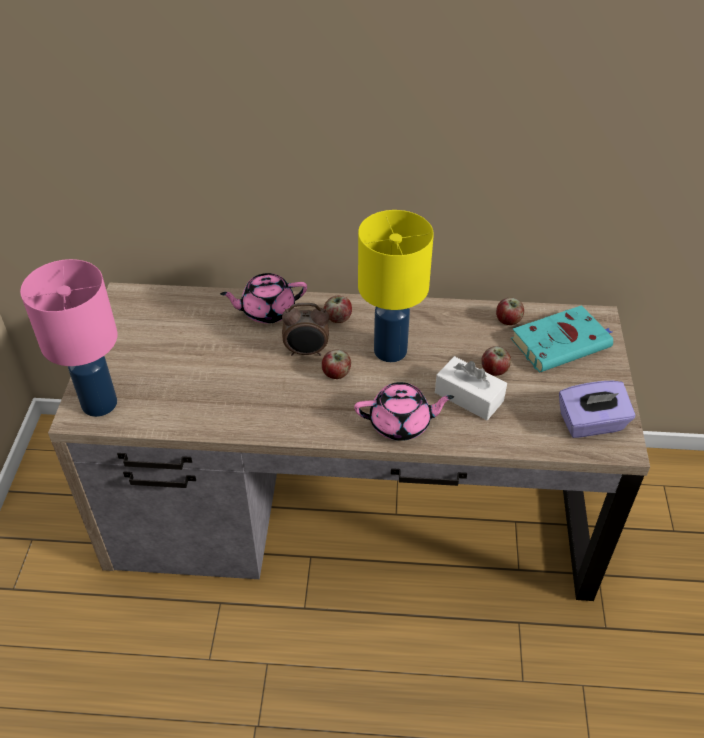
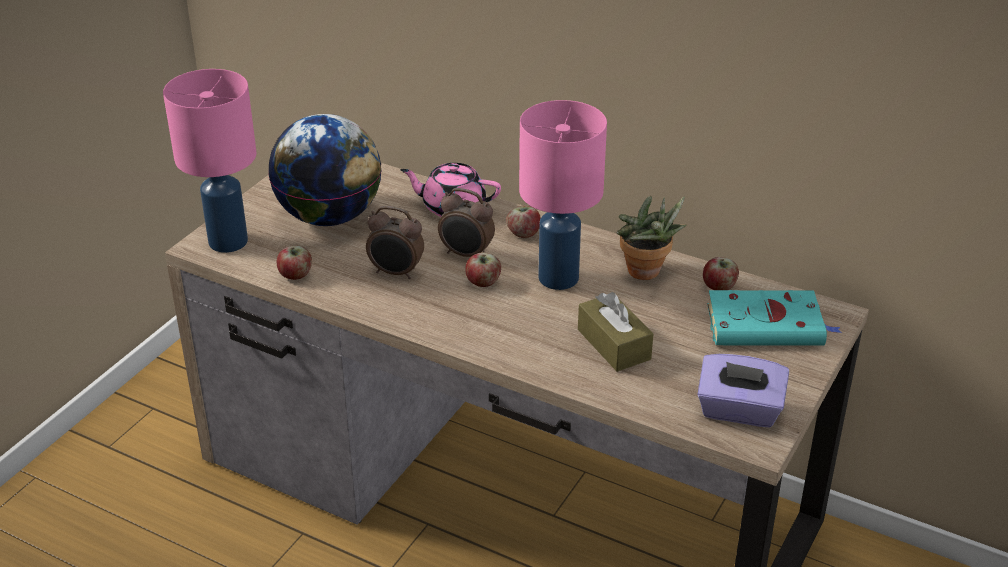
camera: 25 degrees right, 10 degrees down
pink teapot [354,382,454,441] -> none
yellow table lamp [358,210,434,362] -> pink table lamp [519,100,607,290]
white tissue box [435,356,507,420] -> brown tissue box [578,292,653,372]
apple [481,346,511,376] -> apple moved to [277,246,312,280]
none -> globe [268,114,382,226]
none -> alarm clock [366,206,424,279]
none -> potted plant [616,196,686,280]

